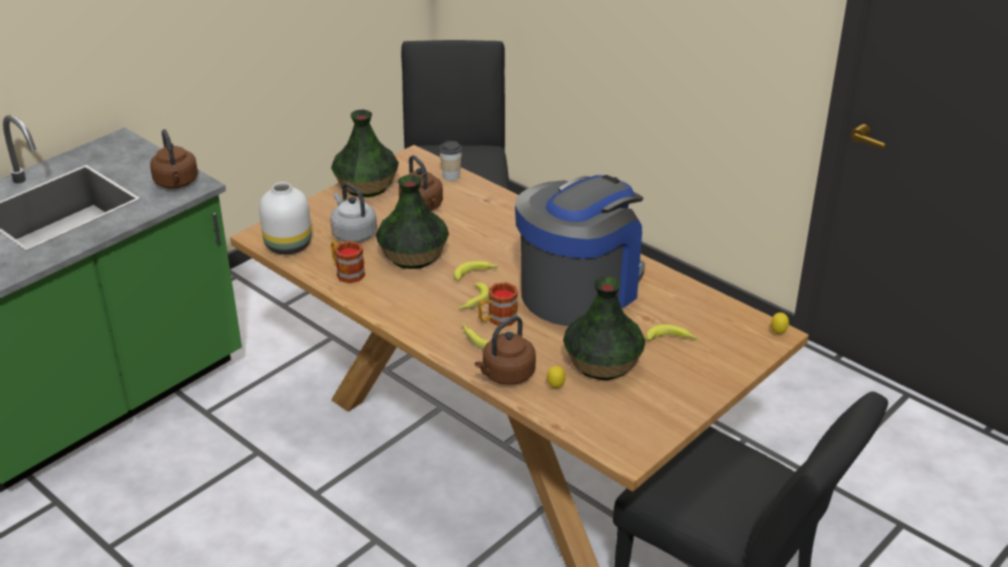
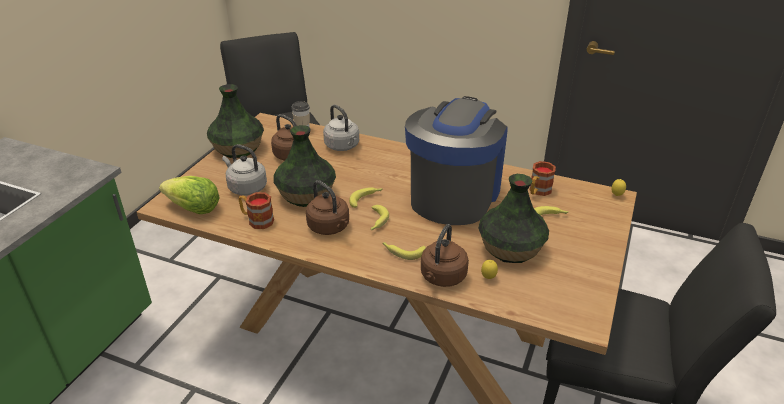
camera: 20 degrees left, 0 degrees up
brown kettle [150,129,198,189] -> brown kettle moved to [306,180,349,235]
white vase [259,182,312,255] -> lettuce [159,176,220,214]
mug [478,282,518,326] -> mug moved to [530,161,556,196]
none -> grey kettle [323,105,359,151]

